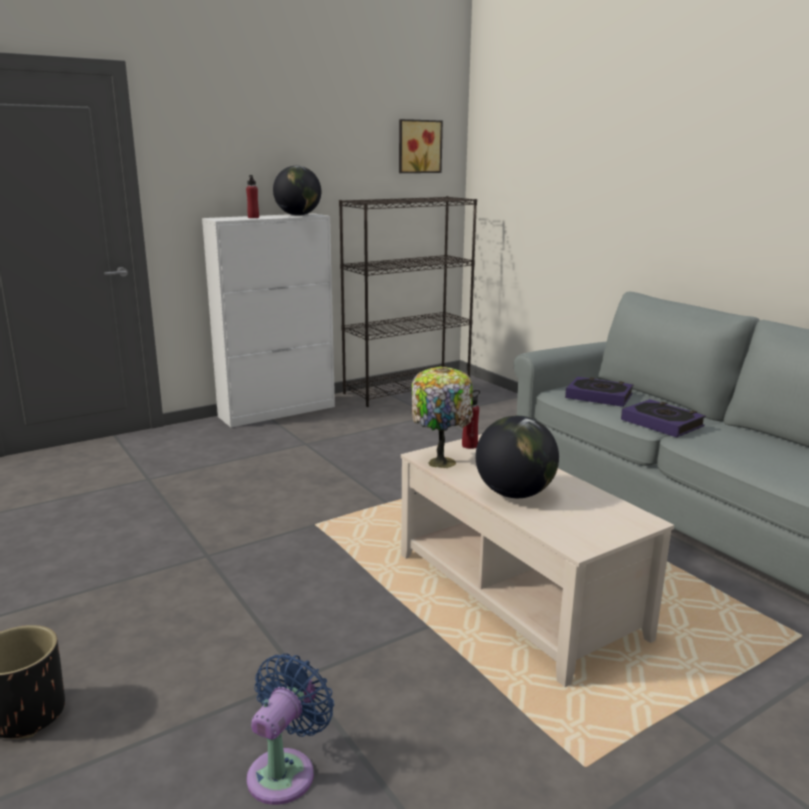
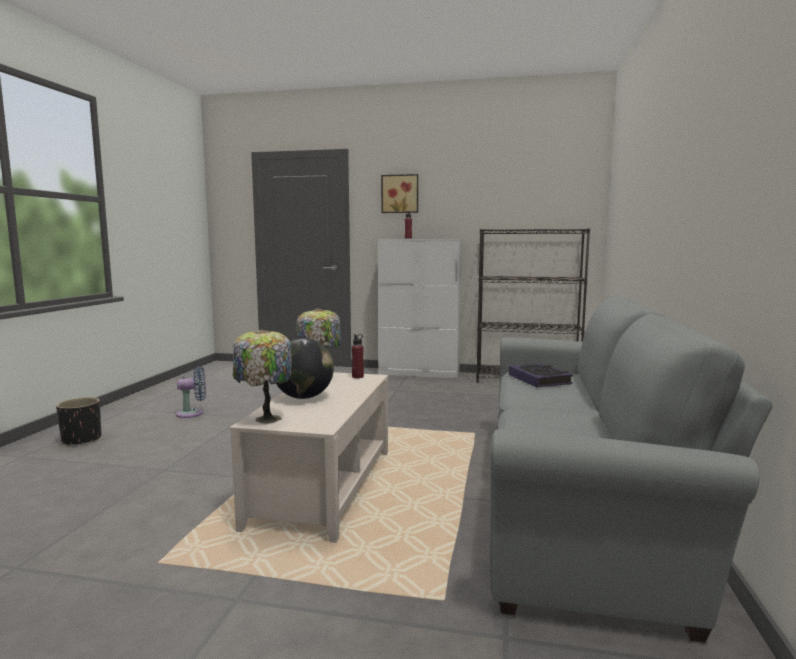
camera: 45 degrees right, 10 degrees down
blue fan [247,653,334,805] -> blue fan moved to [176,366,206,418]
globe [273,166,321,216] -> none
picture [399,119,443,173] -> picture moved to [381,174,418,213]
book [621,399,706,437] -> none
none -> table lamp [233,329,292,424]

